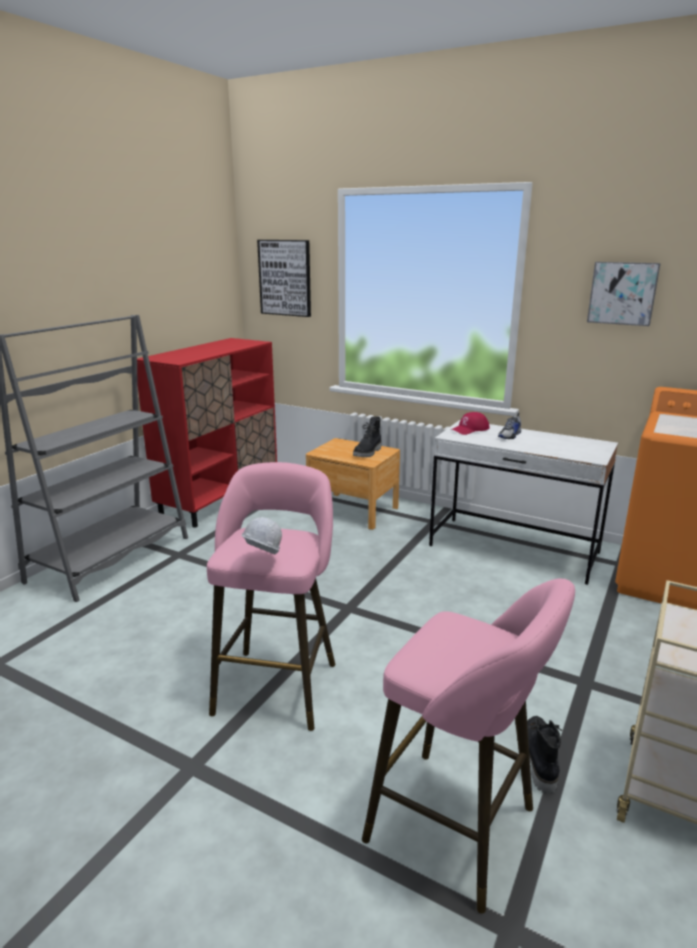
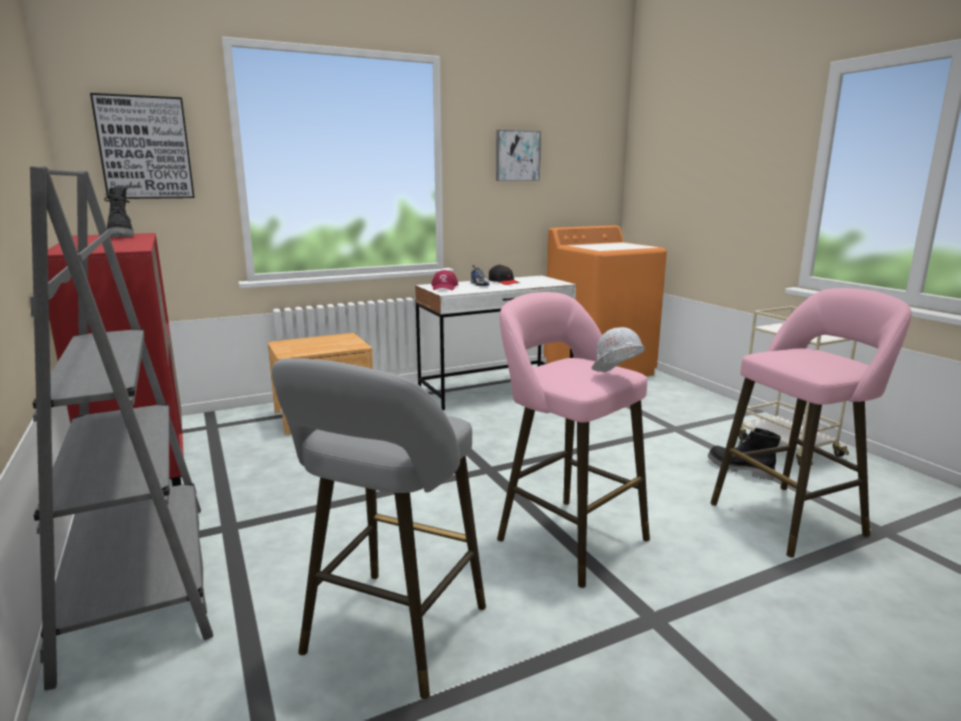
camera: 55 degrees left, 5 degrees down
black boot [353,416,381,457] -> black boot moved to [104,187,134,237]
none -> grey stool [272,358,486,699]
none -> black cap [489,264,520,285]

